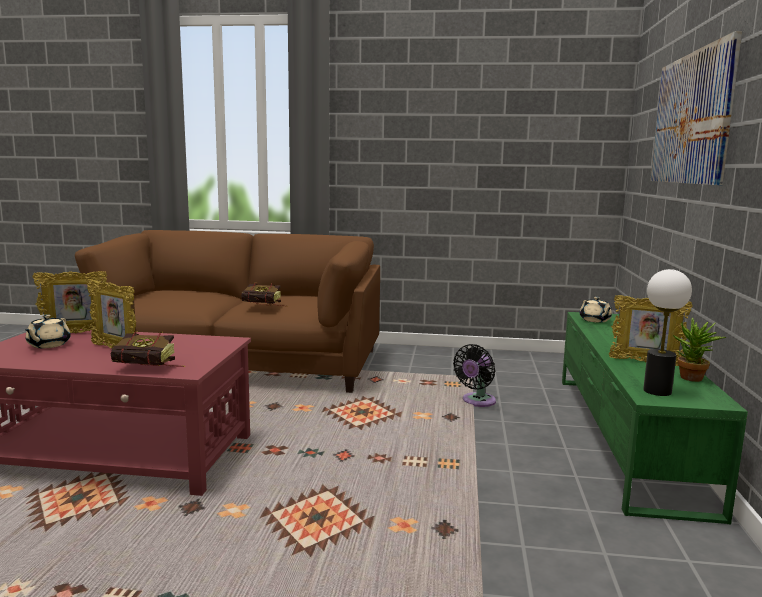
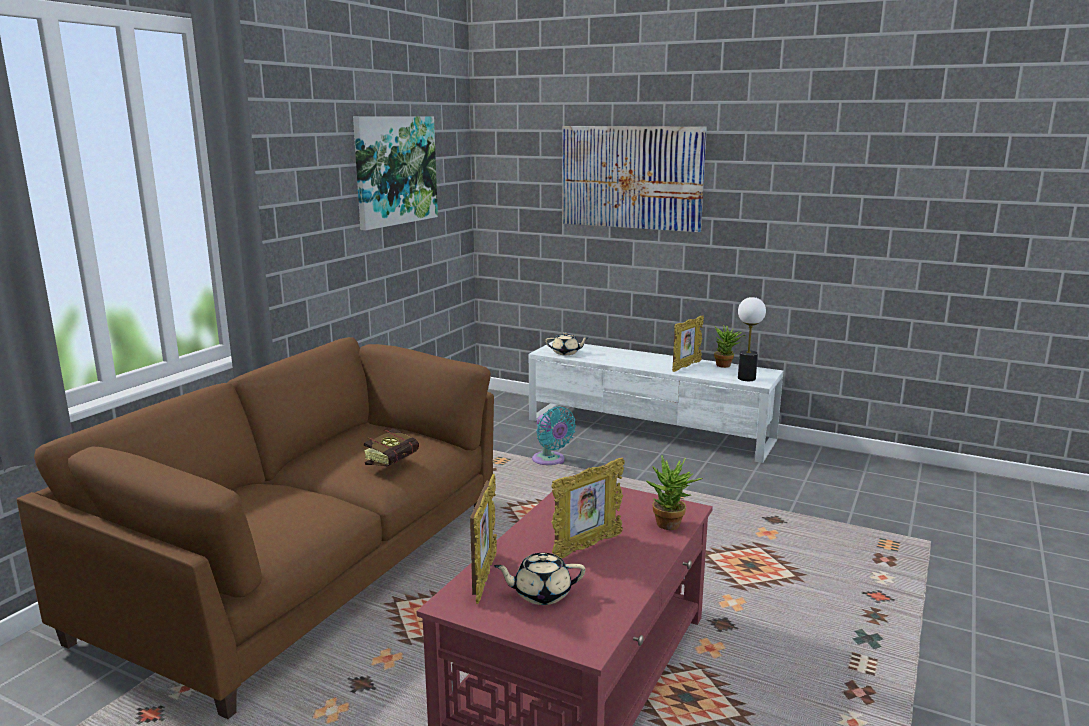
camera: 70 degrees left, 5 degrees up
beige teapot [25,314,71,348] -> beige teapot turned 150 degrees clockwise [494,553,585,605]
book [111,331,186,367] -> potted plant [645,455,703,530]
black fan [453,344,496,407] -> turquoise fan [532,406,576,465]
green tv stand [562,312,748,524] -> white tv stand [529,341,783,463]
none -> picture [353,116,438,230]

